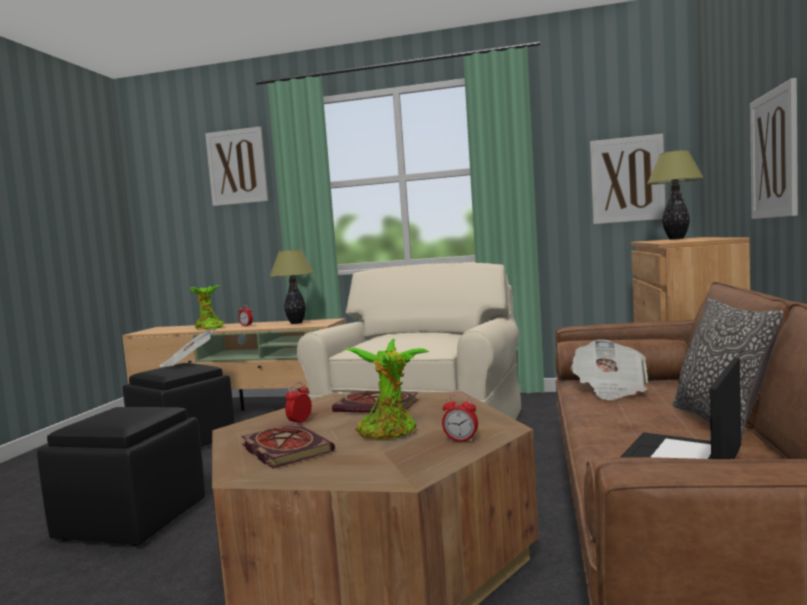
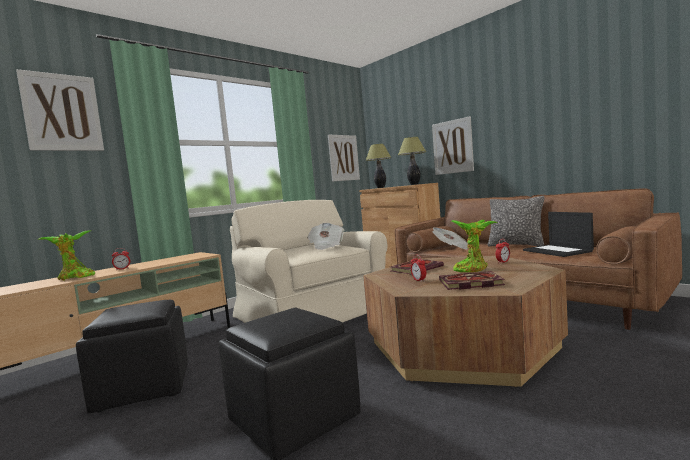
camera: 55 degrees left, 0 degrees up
newspaper [159,330,214,367] -> newspaper moved to [307,223,344,250]
table lamp [270,250,314,324] -> table lamp moved to [398,137,426,185]

